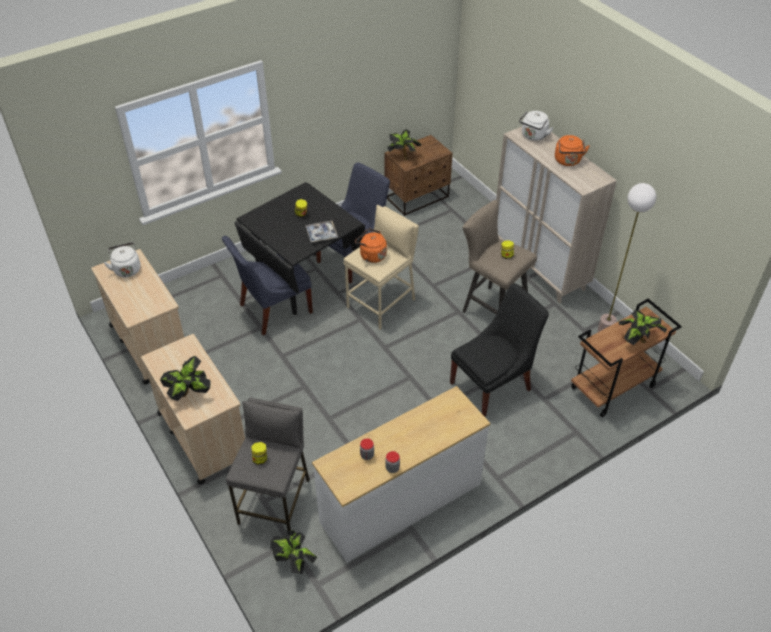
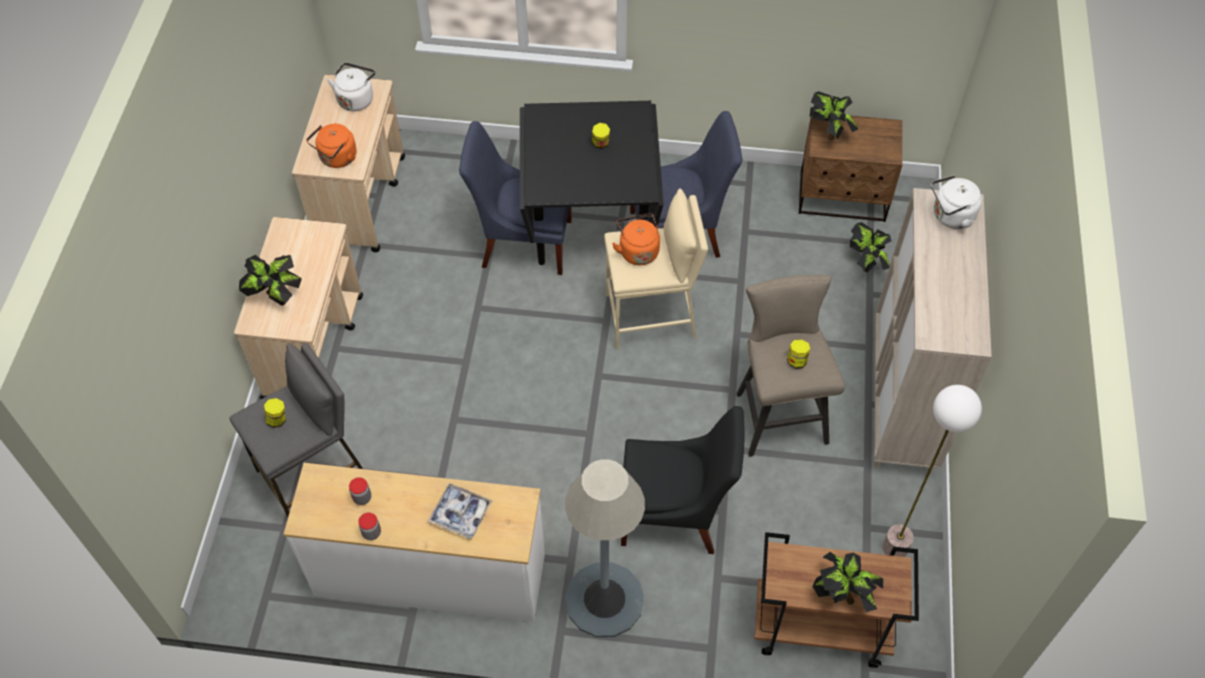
camera: 40 degrees right, 10 degrees up
potted plant [270,530,317,574] -> potted plant moved to [850,222,891,273]
tray [306,221,338,242] -> tray moved to [428,483,493,539]
orange kettle [555,135,590,166] -> orange kettle moved to [306,124,357,168]
none -> grey floor lamp [565,459,645,637]

